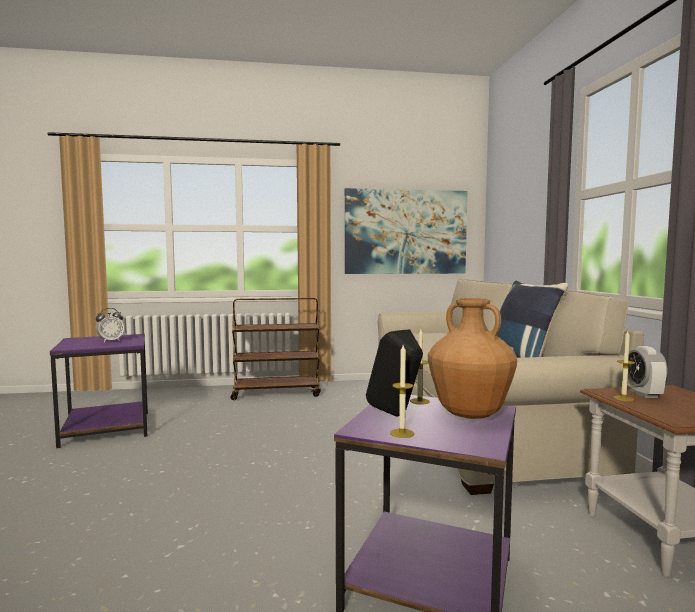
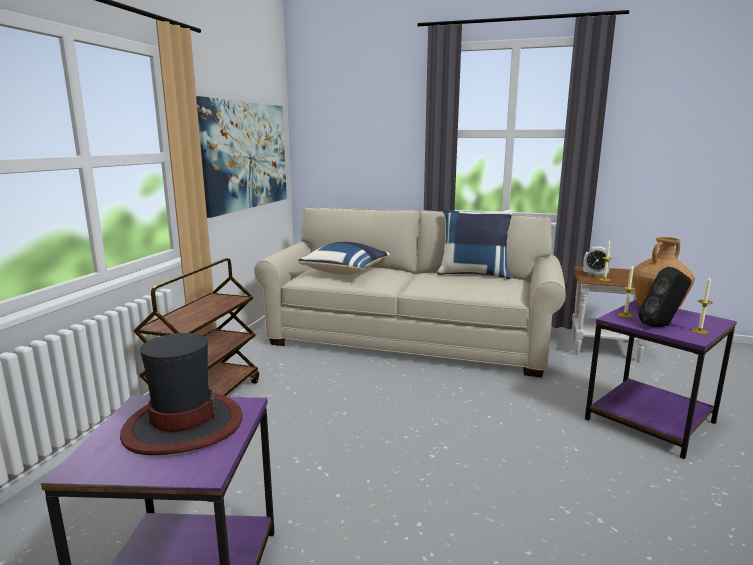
camera: 65 degrees left, 10 degrees up
alarm clock [96,308,124,343] -> hat [120,333,243,455]
none -> blue pillow [298,242,390,275]

